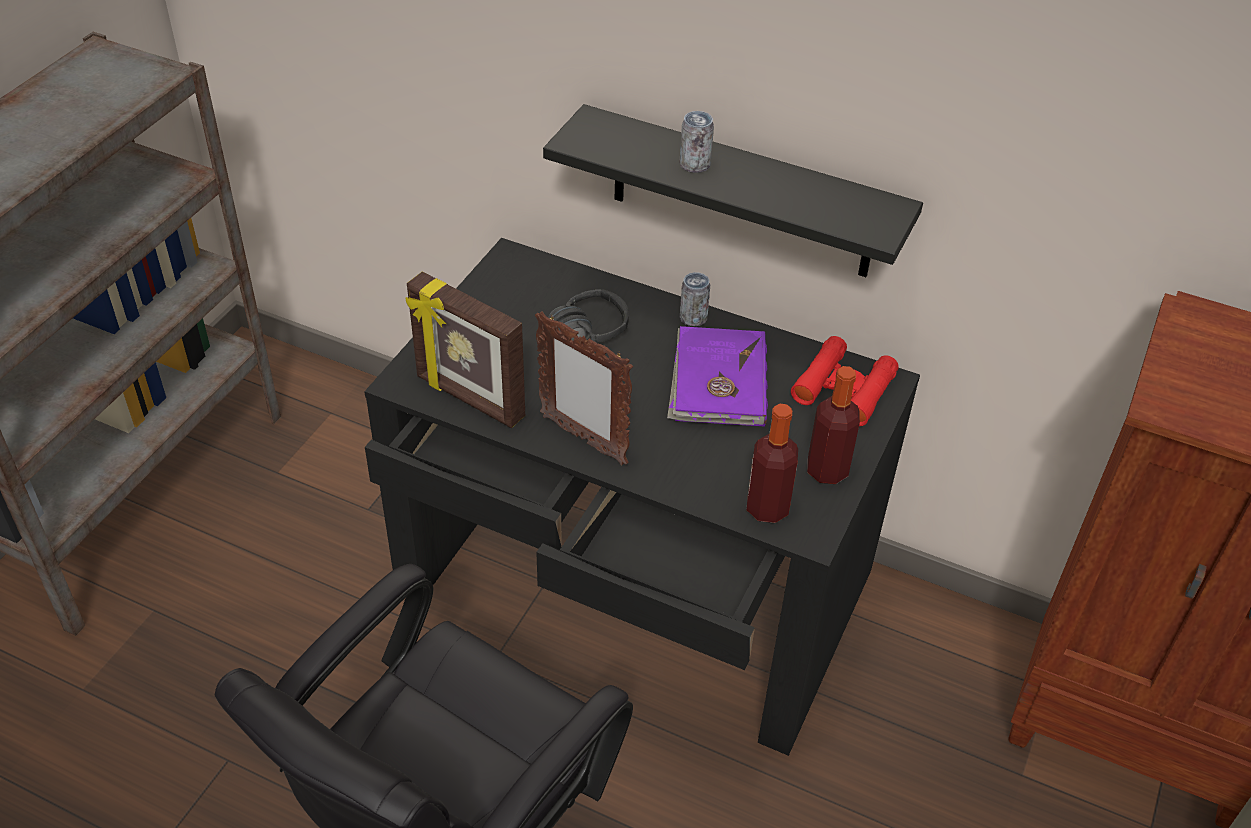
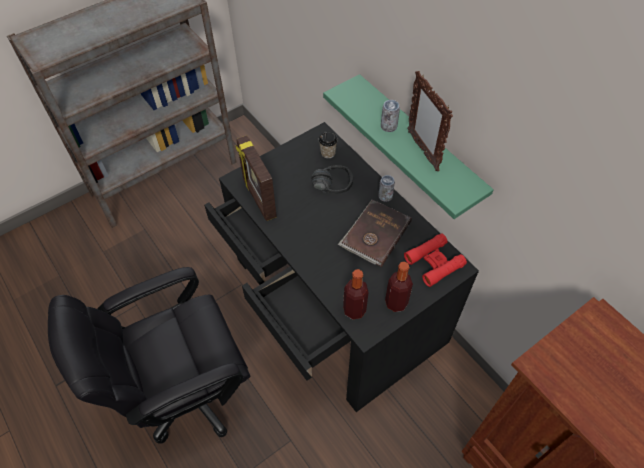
camera: 30 degrees right, 10 degrees up
picture frame [535,311,633,465] -> picture frame moved to [407,71,453,171]
black shelf [543,104,923,277] -> green shelf [323,74,494,219]
purple book [667,326,768,427] -> brown book [338,199,412,267]
none -> cup [319,131,338,159]

